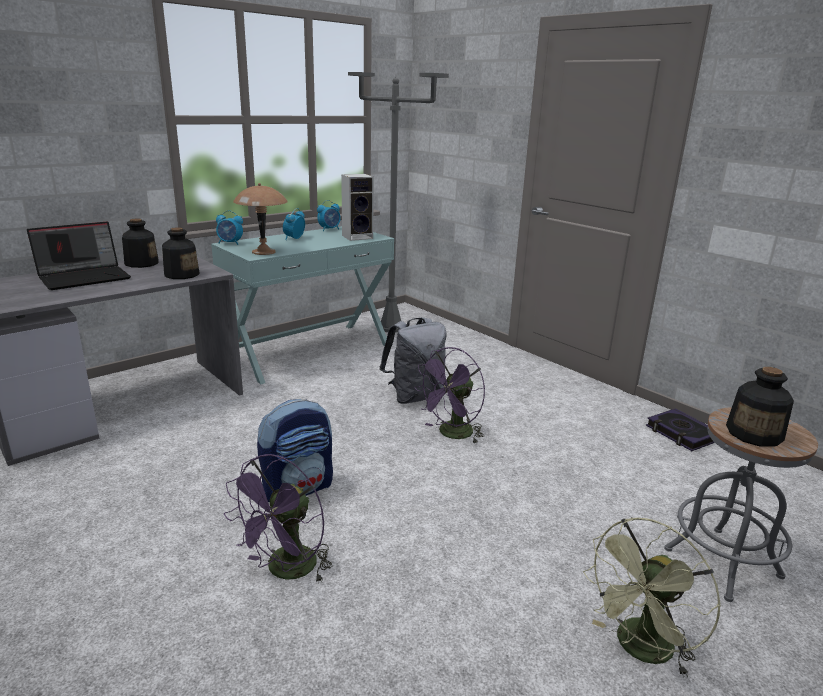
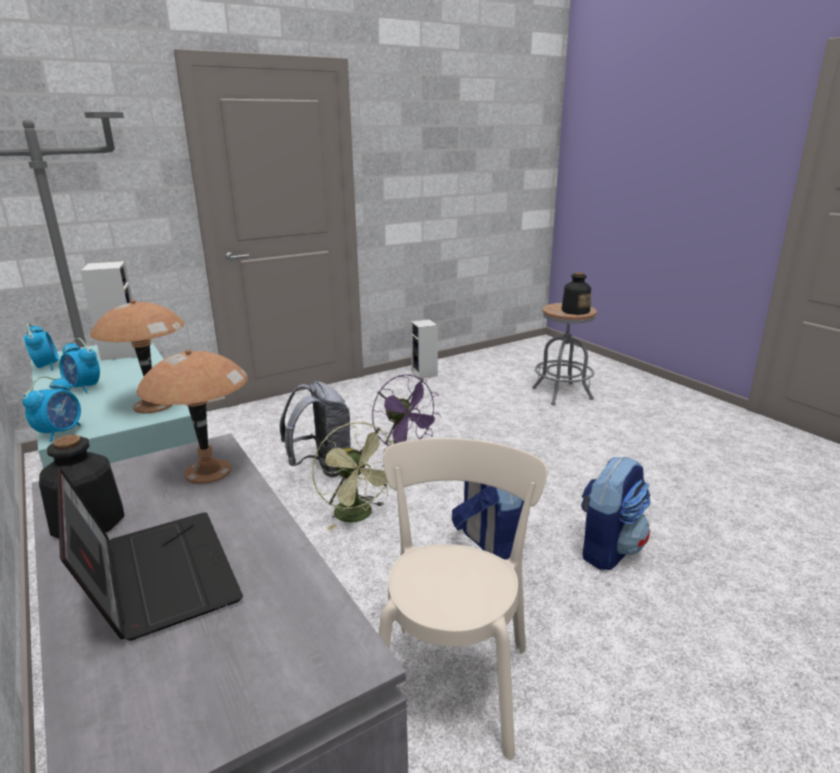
camera: 80 degrees left, 0 degrees up
bottle [162,227,200,279] -> brown table lamp [136,349,248,484]
purple fan [224,454,333,584] -> backpack [581,456,650,570]
green fan [583,518,721,678] -> green fan moved to [312,422,393,530]
book [646,409,715,451] -> speaker [411,319,438,378]
none -> beige chair [379,438,548,759]

